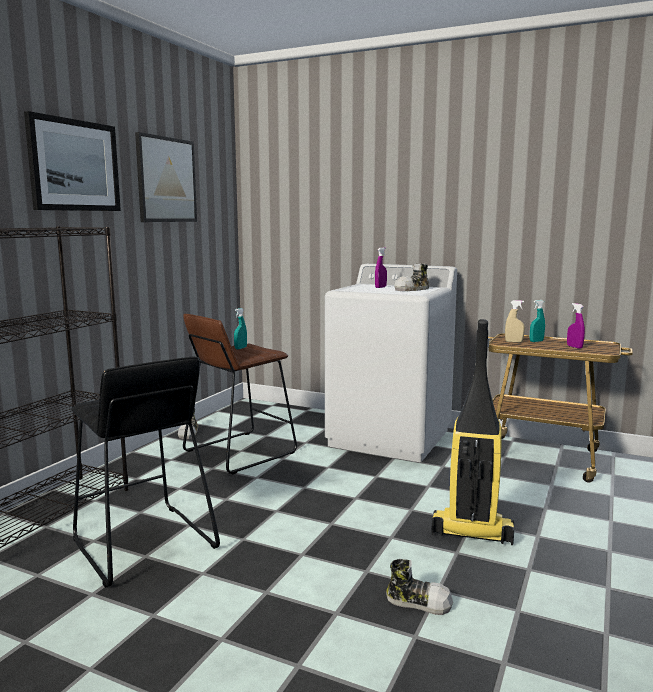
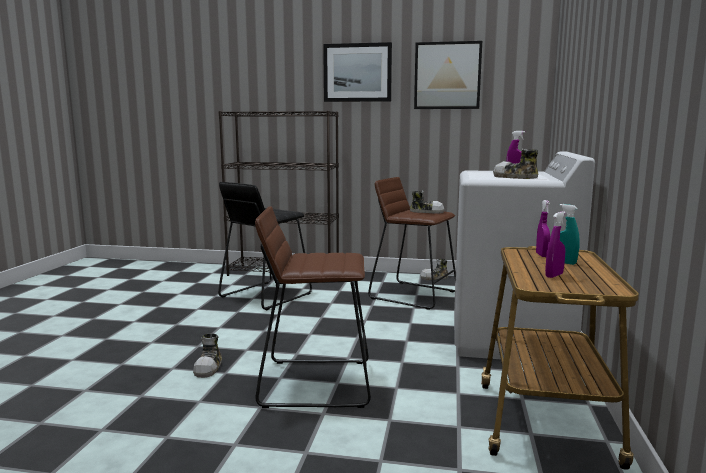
camera: 75 degrees right, 0 degrees up
turquoise spray bottle [234,308,247,349] -> shoe [410,191,444,214]
vacuum cleaner [431,319,514,545] -> brown stool [255,206,371,408]
beige spray bottle [505,300,525,343] -> purple spray bottle [536,200,550,257]

